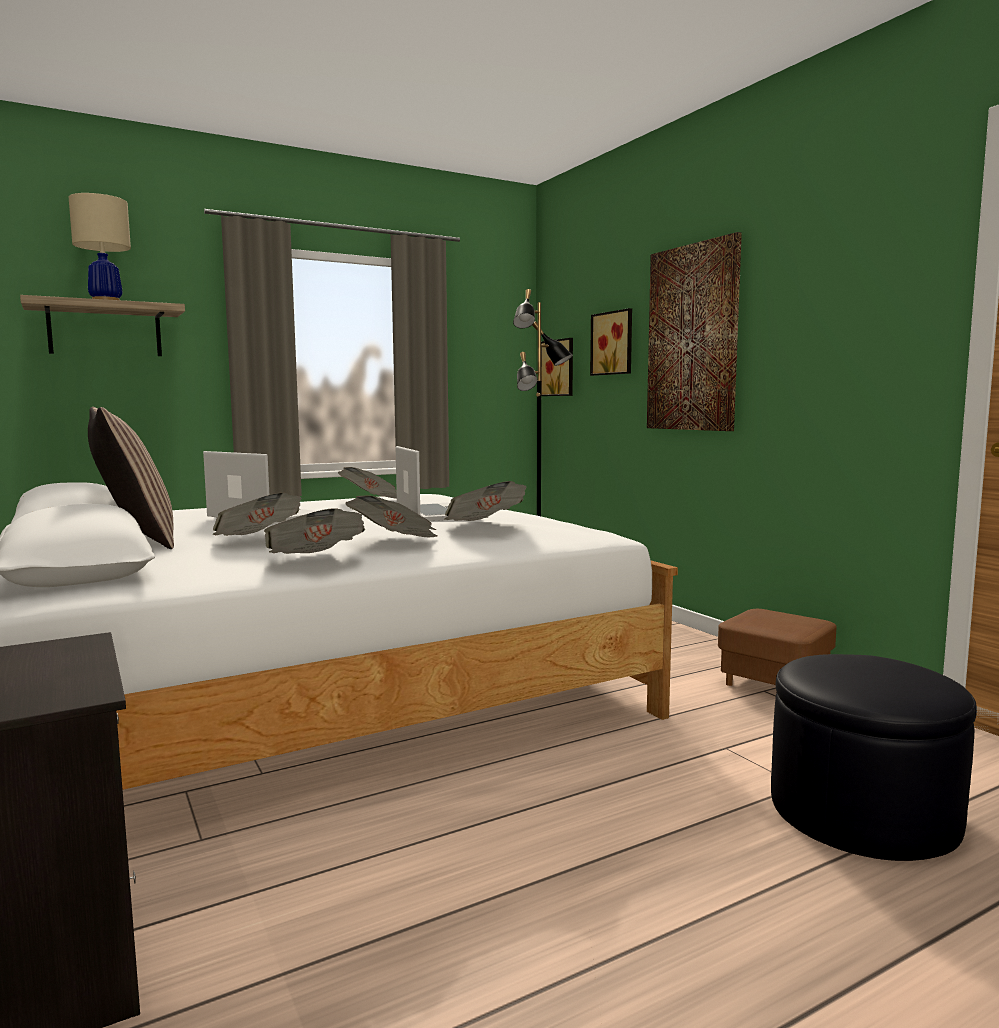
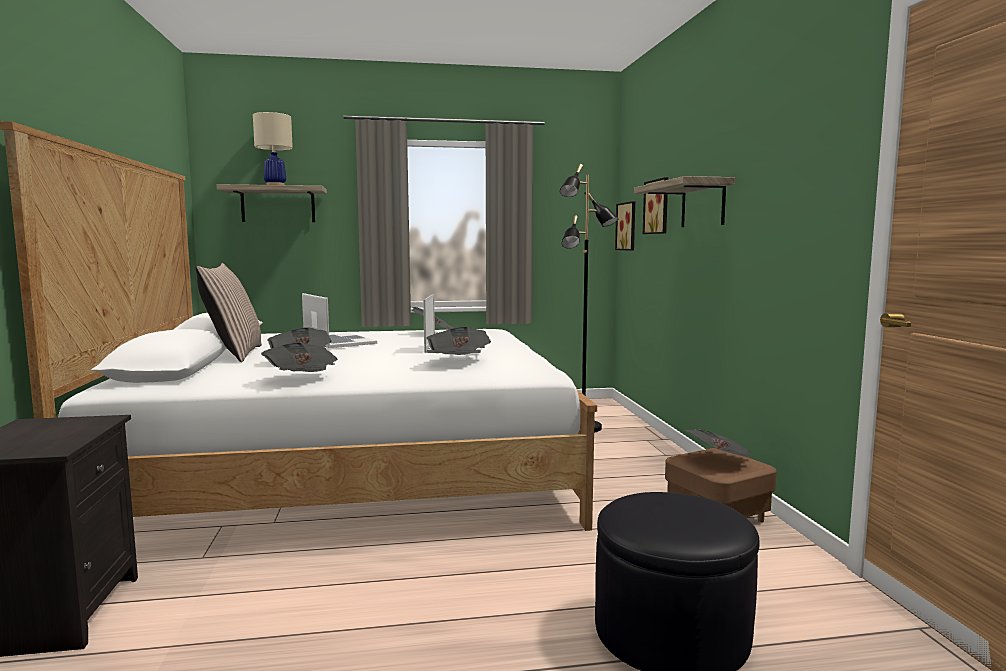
camera: 20 degrees right, 0 degrees up
newspaper [345,495,437,537] -> newspaper moved to [684,429,751,457]
picture [647,232,742,431] -> shelf [634,176,735,227]

